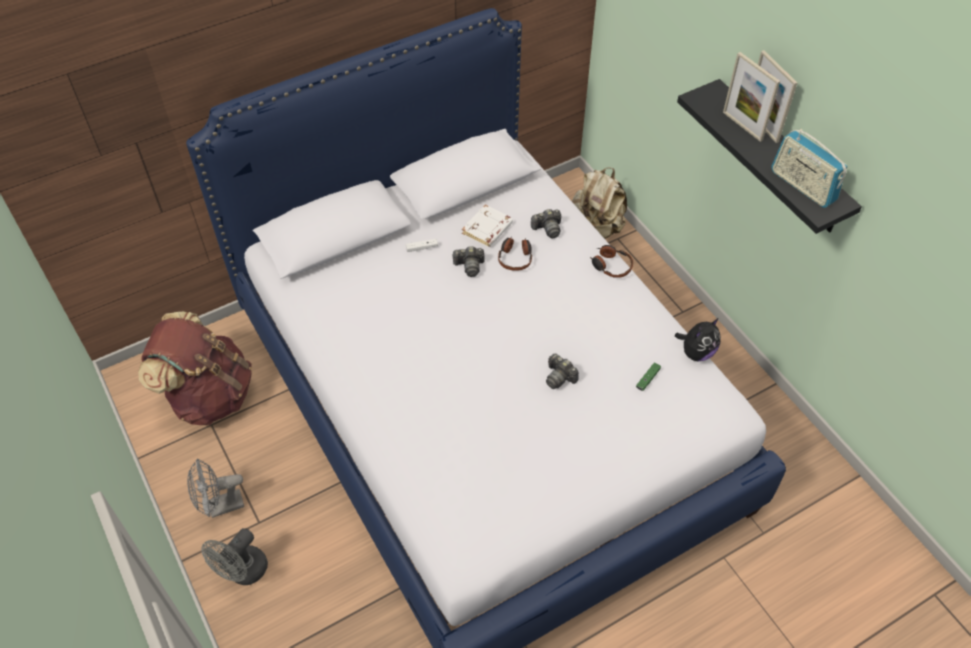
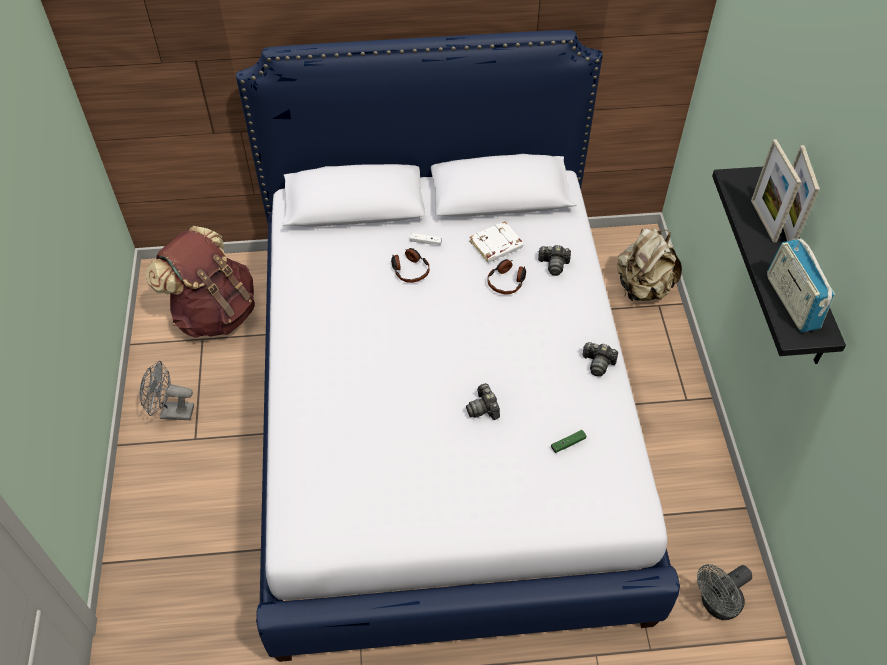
camera: 25 degrees right, 0 degrees up
grey fan [201,528,268,585] -> grey fan moved to [697,564,752,620]
camera [452,246,485,277] -> camera moved to [583,342,618,377]
headphones [590,245,633,278] -> headphones moved to [391,248,429,283]
plush toy [675,318,721,362] -> none

